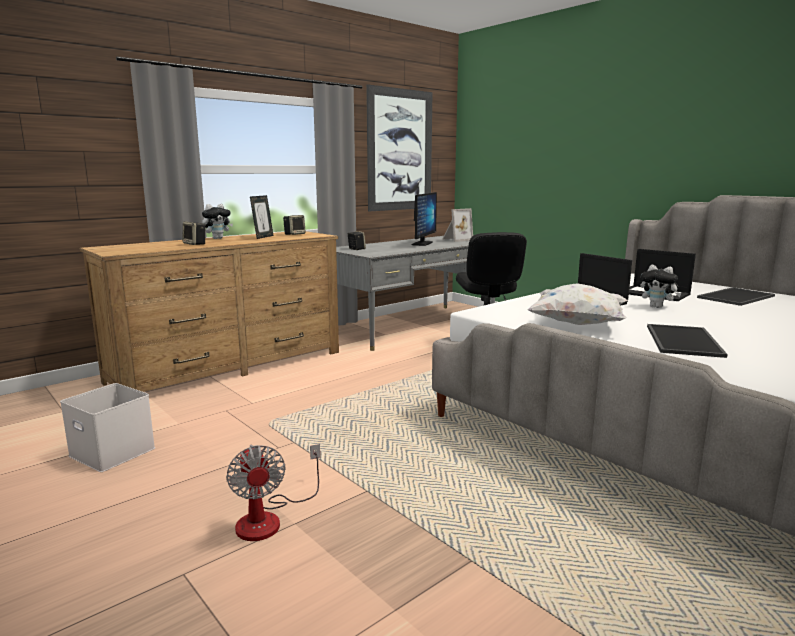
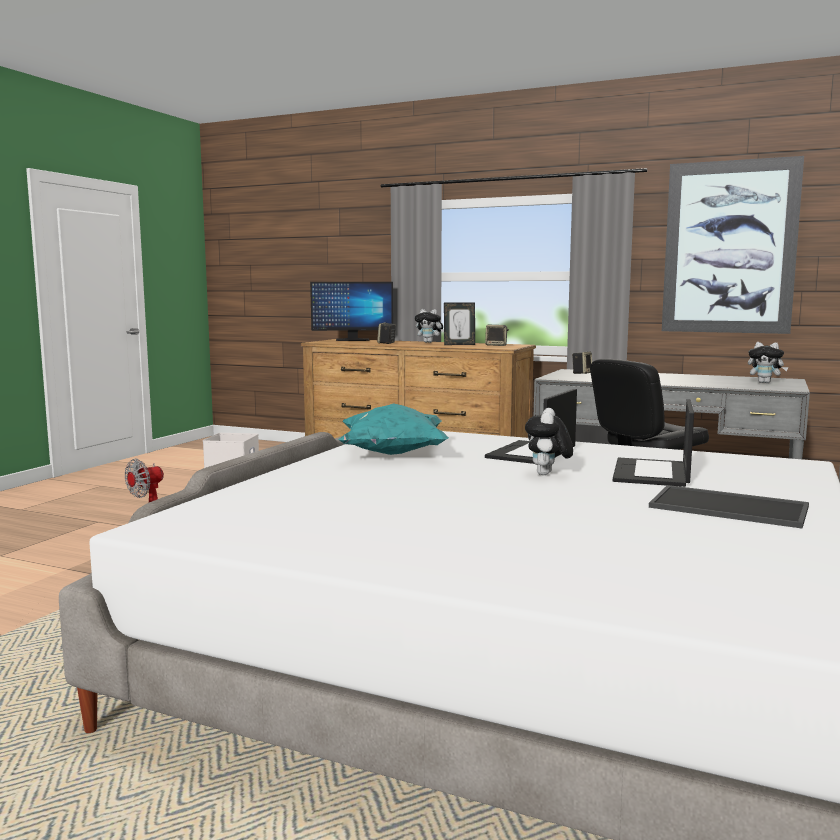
camera: 65 degrees right, 5 degrees down
monitor [412,192,437,246] -> monitor moved to [310,282,393,341]
picture frame [442,208,473,242] -> plush toy [748,342,788,383]
white pillow [527,283,628,325] -> turquoise pillow [338,403,449,455]
tray [647,324,728,358] -> none

